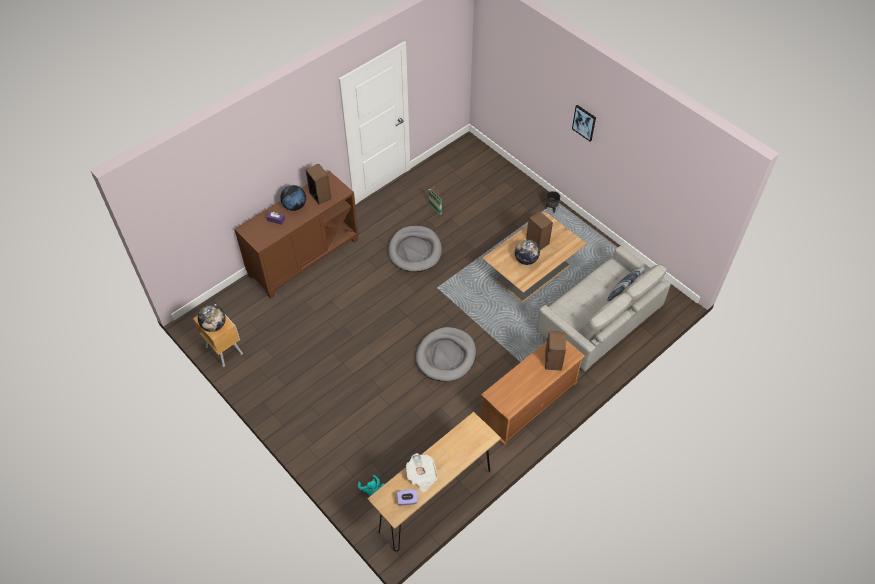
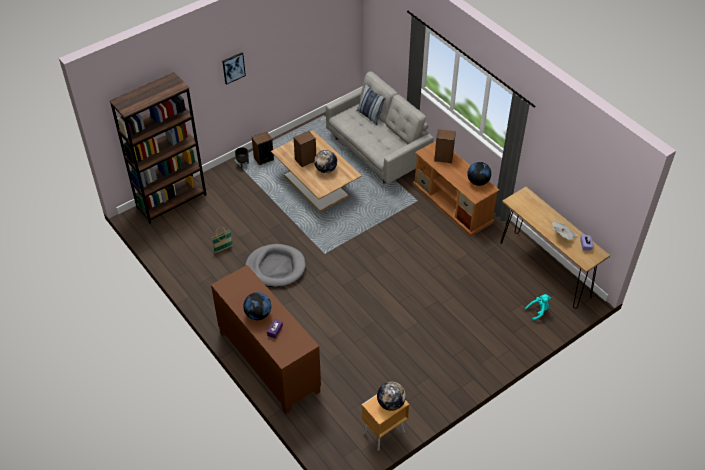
camera: 85 degrees left, 5 degrees down
speaker [305,164,332,204] -> speaker moved to [252,132,274,165]
grey dog bed [416,327,476,381] -> none
none -> brown bookcase [110,72,206,224]
none -> globe [467,162,491,186]

